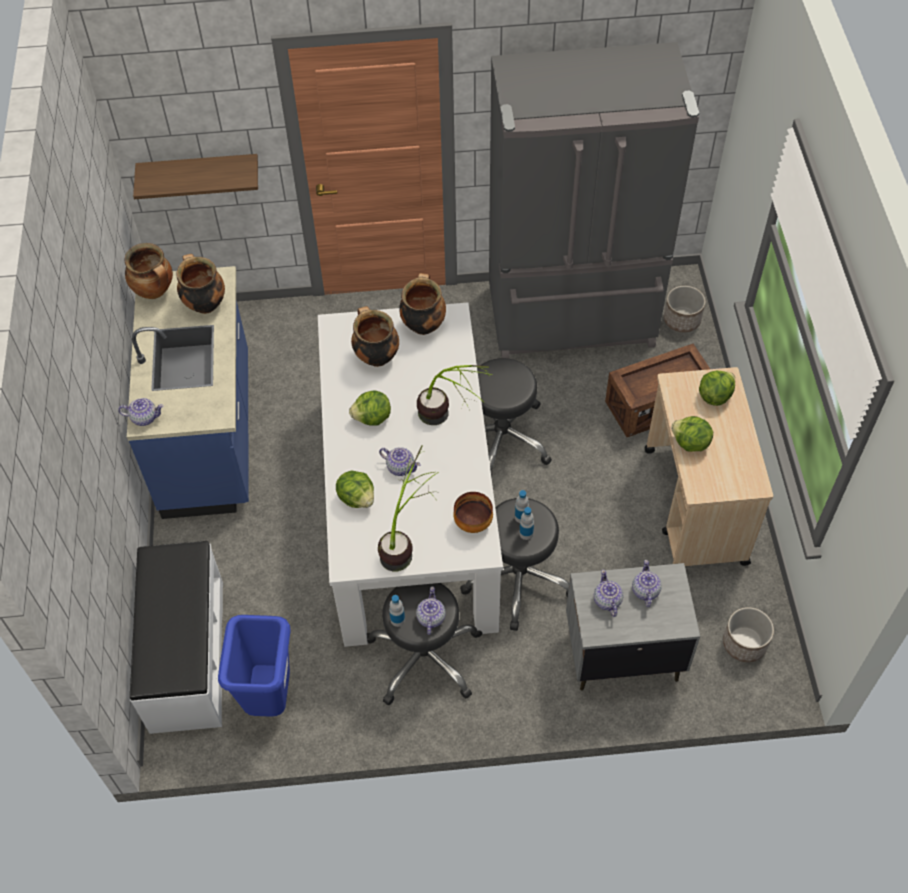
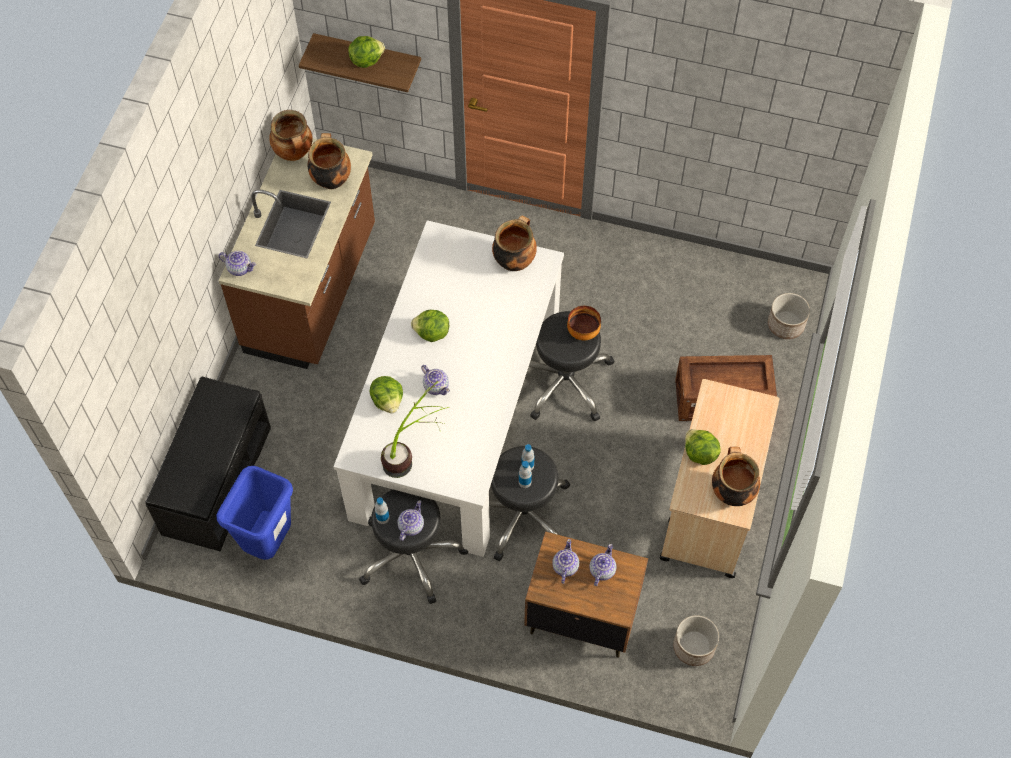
camera: 20 degrees right, 5 degrees up
blue counter [127,266,249,519] -> brown counter [219,138,375,369]
white bench [130,541,223,734] -> black bench [145,377,271,552]
cooking pot [351,306,399,367] -> cooking pot moved to [712,447,760,506]
potted plant [417,365,492,425] -> none
bowl [454,492,493,533] -> bowl moved to [567,306,601,341]
grey fridge [489,42,699,359] -> none
grey nightstand [566,563,700,691] -> brown nightstand [524,531,648,658]
lettuce [699,370,735,406] -> lettuce moved to [348,36,385,68]

